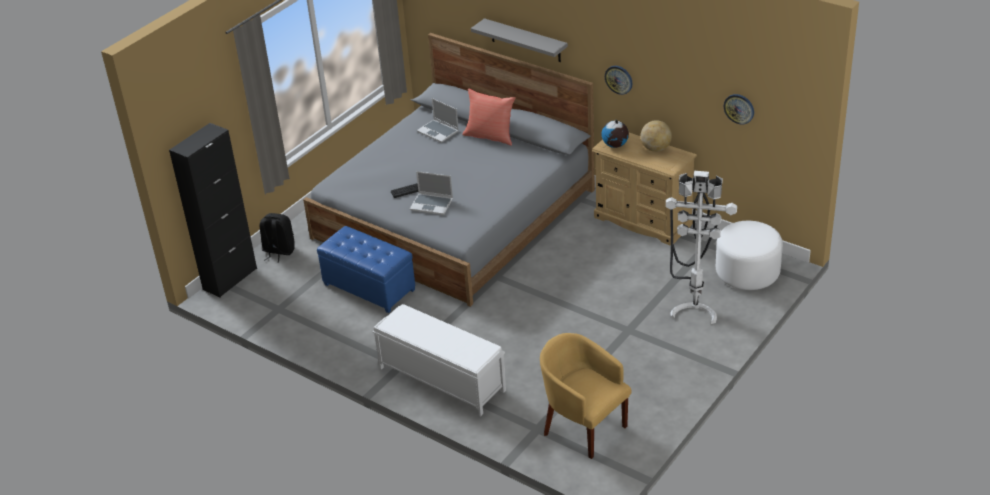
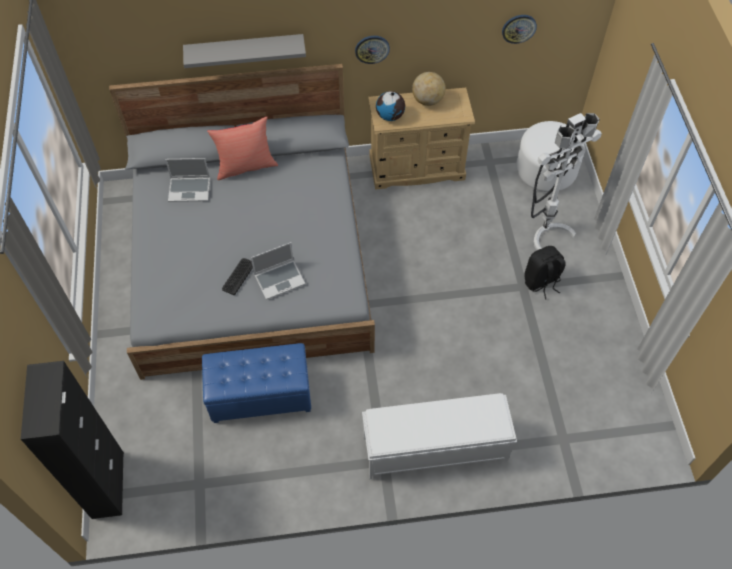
camera: 45 degrees left, 20 degrees up
black backpack [260,213,295,262] -> black backpack moved to [524,246,566,300]
yellow armchair [540,333,632,459] -> none

